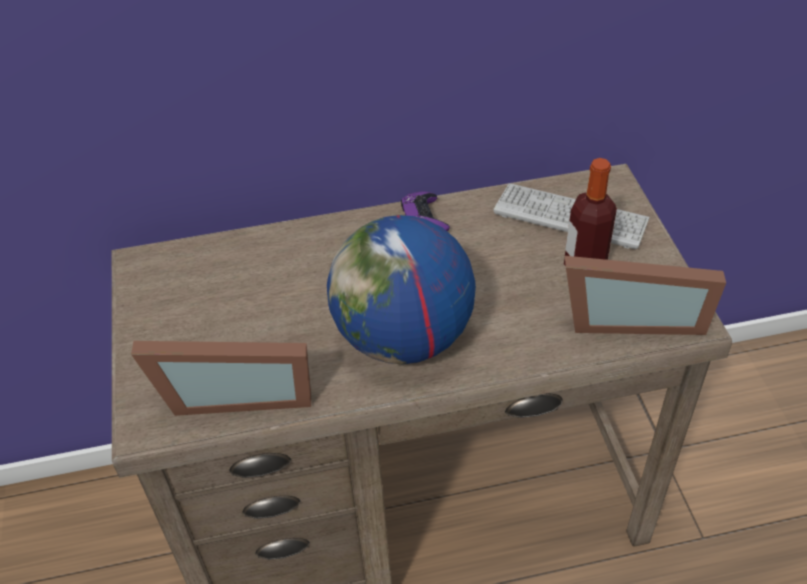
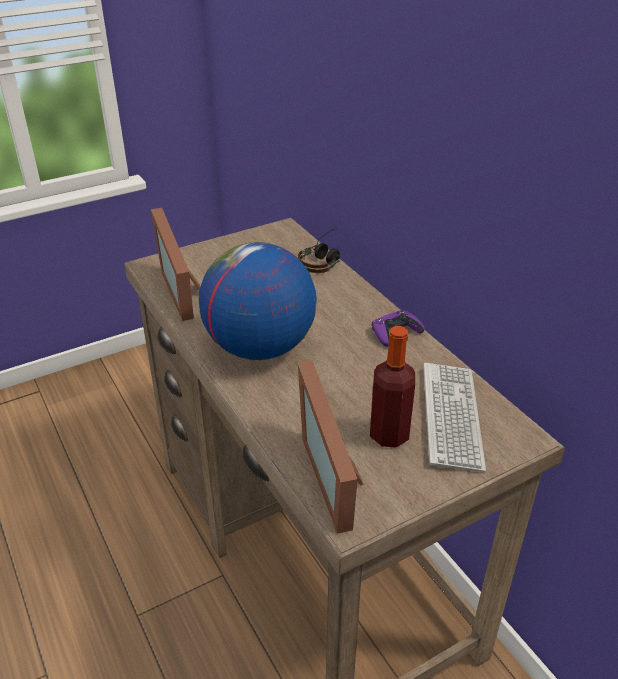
camera: 70 degrees right, 10 degrees down
none -> headphones [298,228,340,273]

